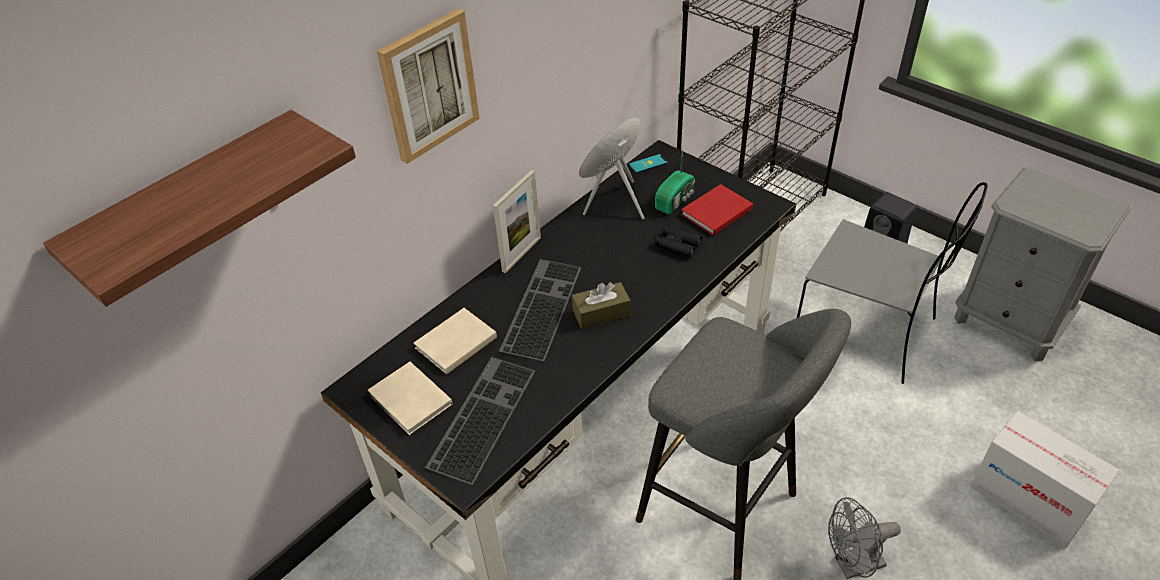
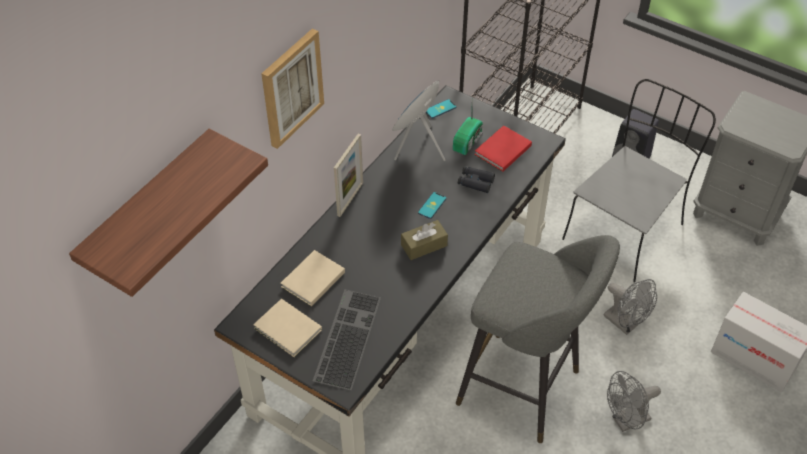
camera: 10 degrees left, 5 degrees up
keyboard [499,259,582,362] -> none
grey chair [797,182,988,384] -> grey chair turned 75 degrees counterclockwise [562,79,716,283]
none -> phone [418,192,447,219]
none -> grey fan [603,279,657,335]

